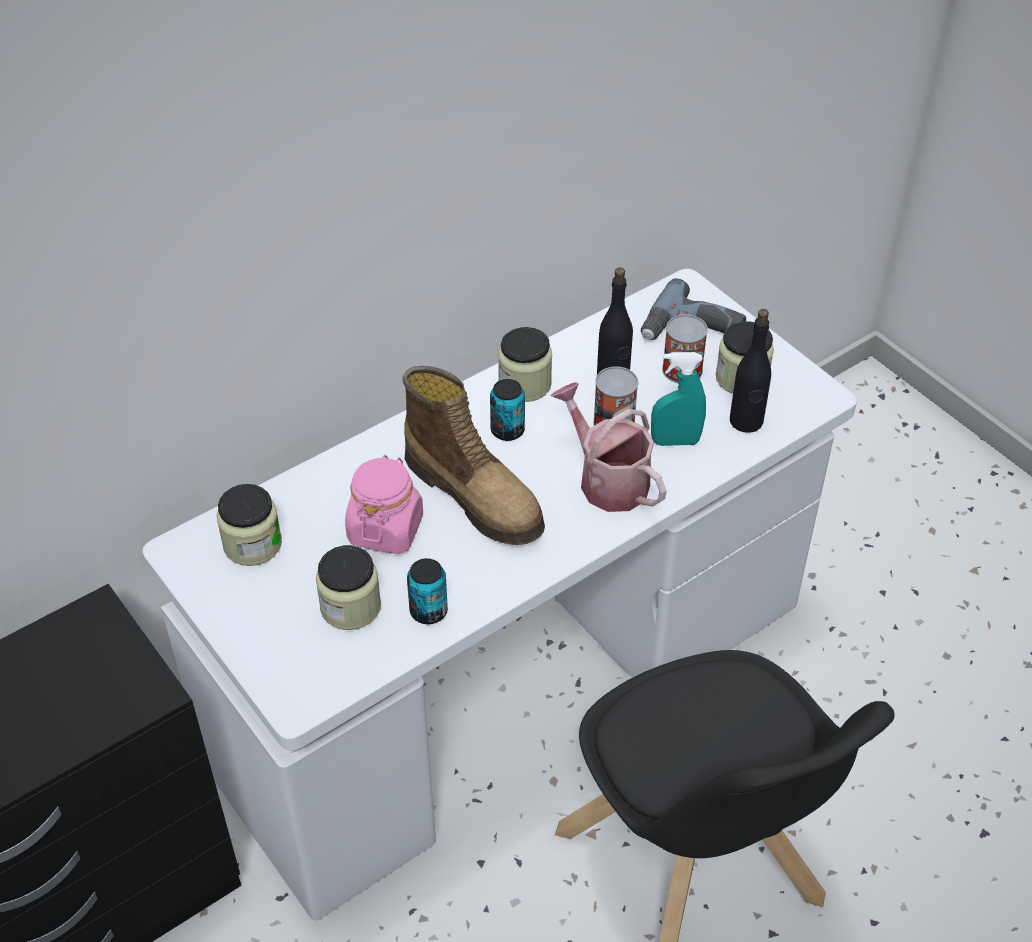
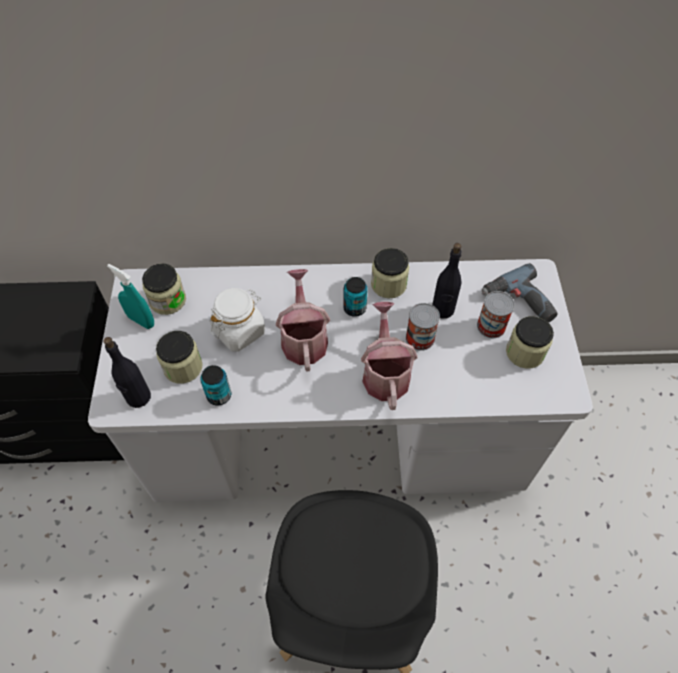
camera: 35 degrees right, 10 degrees up
pink jar [345,455,423,554] -> white jar [209,288,265,352]
boot [403,366,545,545] -> watering can [276,269,330,372]
turquoise spray bottle [651,352,706,446] -> turquoise spray bottle moved to [107,264,154,329]
black bottle [730,309,771,433] -> black bottle moved to [103,337,151,408]

